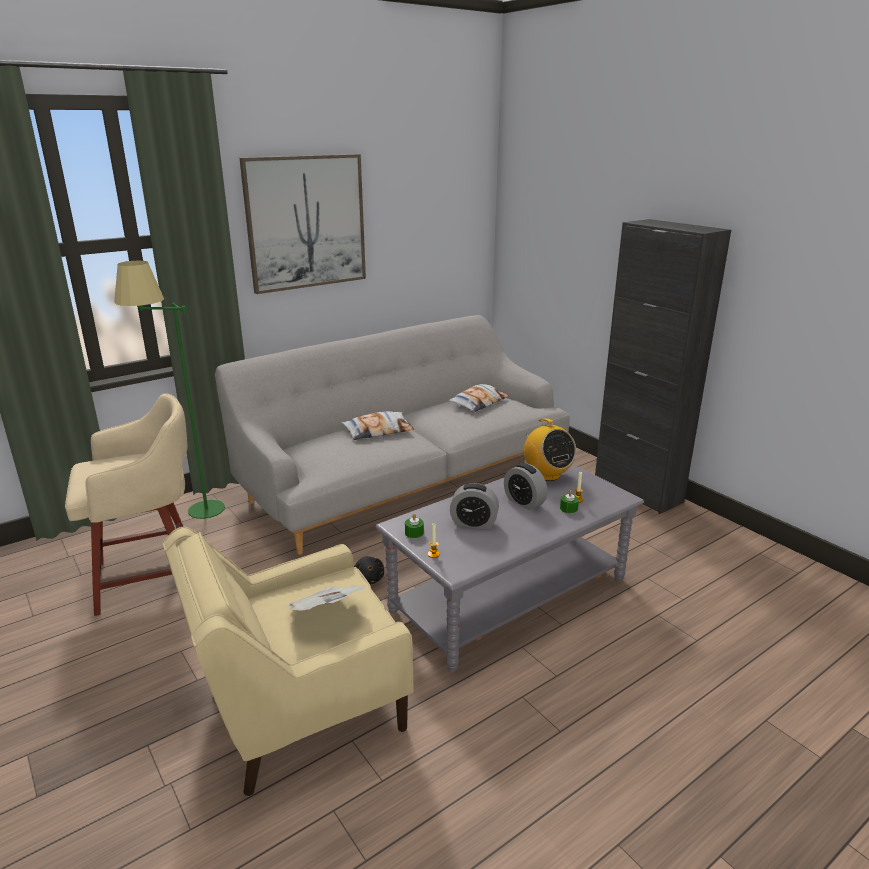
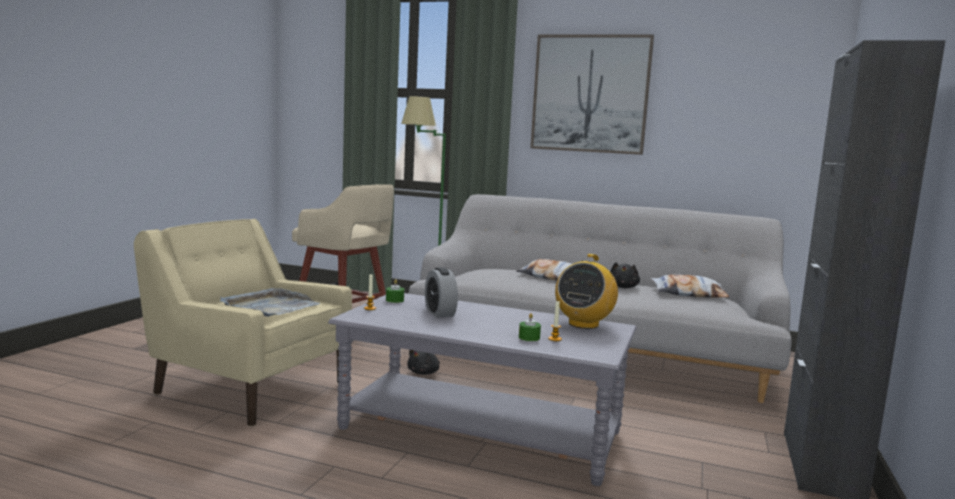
camera: 55 degrees right, 15 degrees down
newspaper [289,586,366,611] -> grey tray [220,288,320,317]
alarm clock [504,463,548,510] -> none
none -> black plush toy [611,262,640,288]

